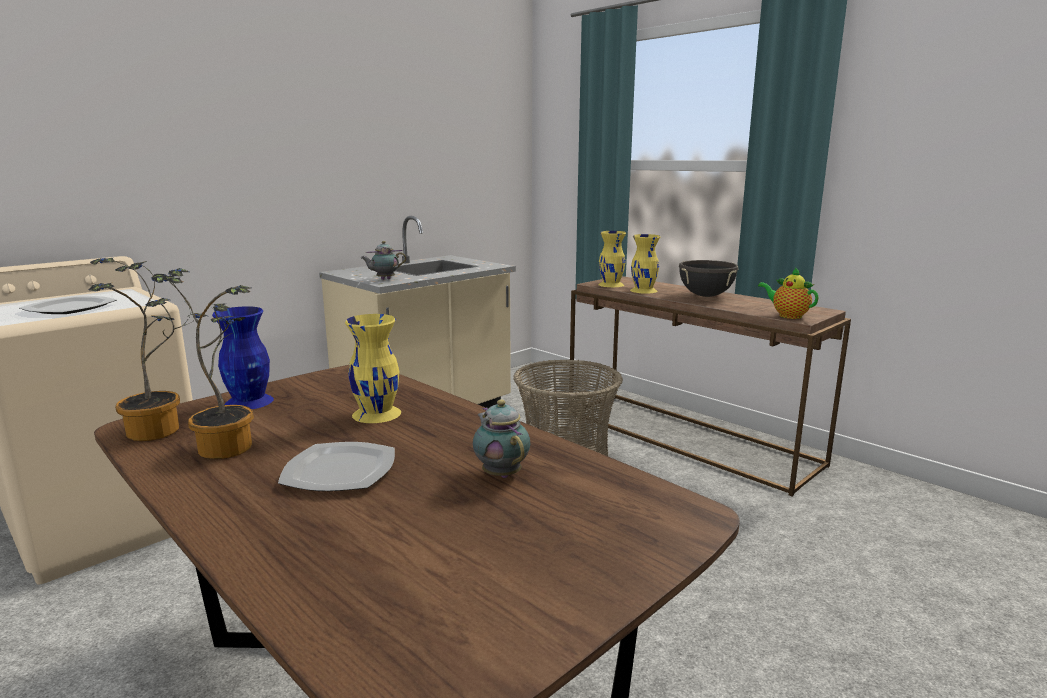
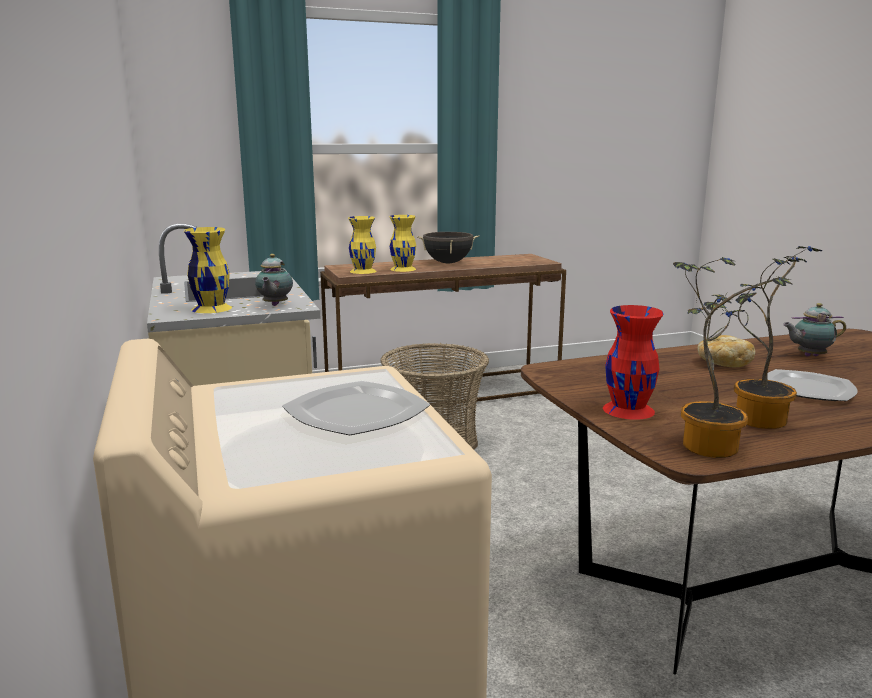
camera: 65 degrees left, 0 degrees up
blue vase [212,306,274,409] -> red vase [603,305,664,420]
yellow vase [345,314,401,423] -> yellow vase moved to [184,227,232,313]
teapot [758,267,819,319] -> none
none -> bread [697,335,755,367]

